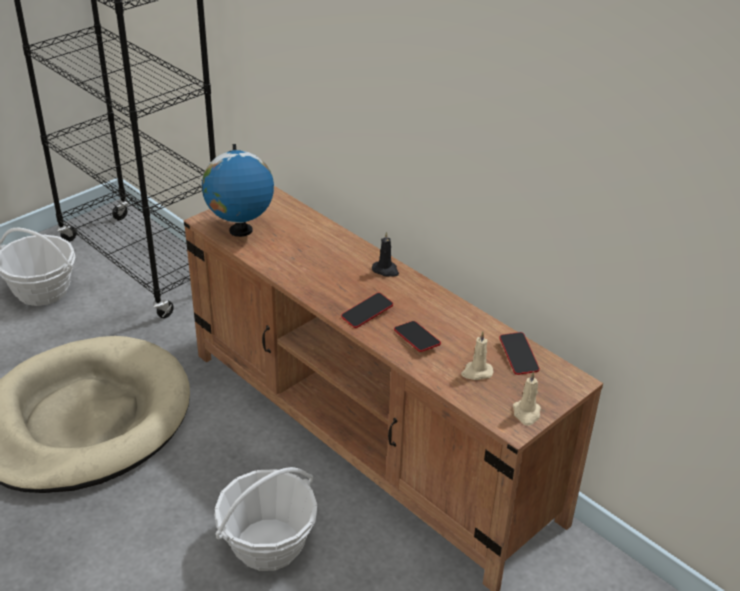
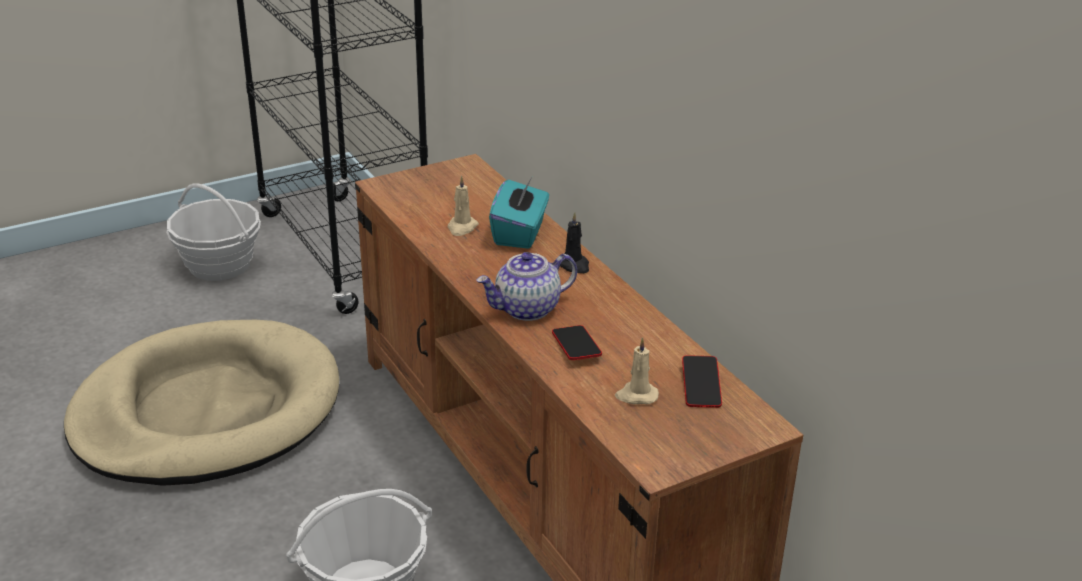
camera: 15 degrees right, 5 degrees down
globe [202,144,274,237] -> none
phone [341,293,393,328] -> teapot [477,252,577,321]
beige candle [513,371,541,426] -> beige candle moved to [448,176,479,236]
none -> turquoise tissue box [489,176,549,249]

